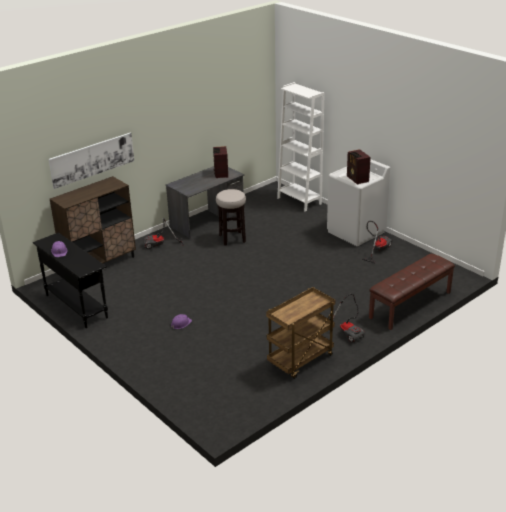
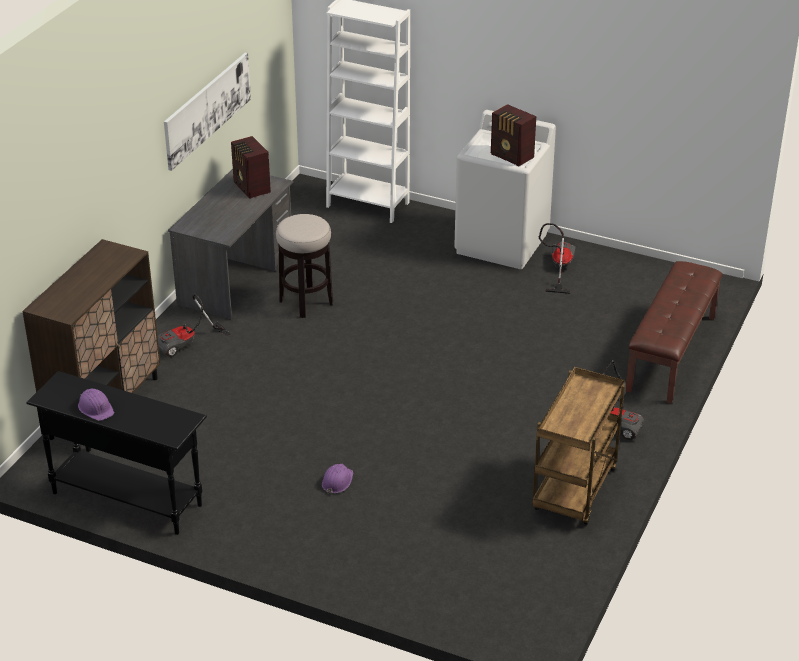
camera: 25 degrees left, 5 degrees up
picture [49,133,134,189] -> picture moved to [164,53,251,171]

